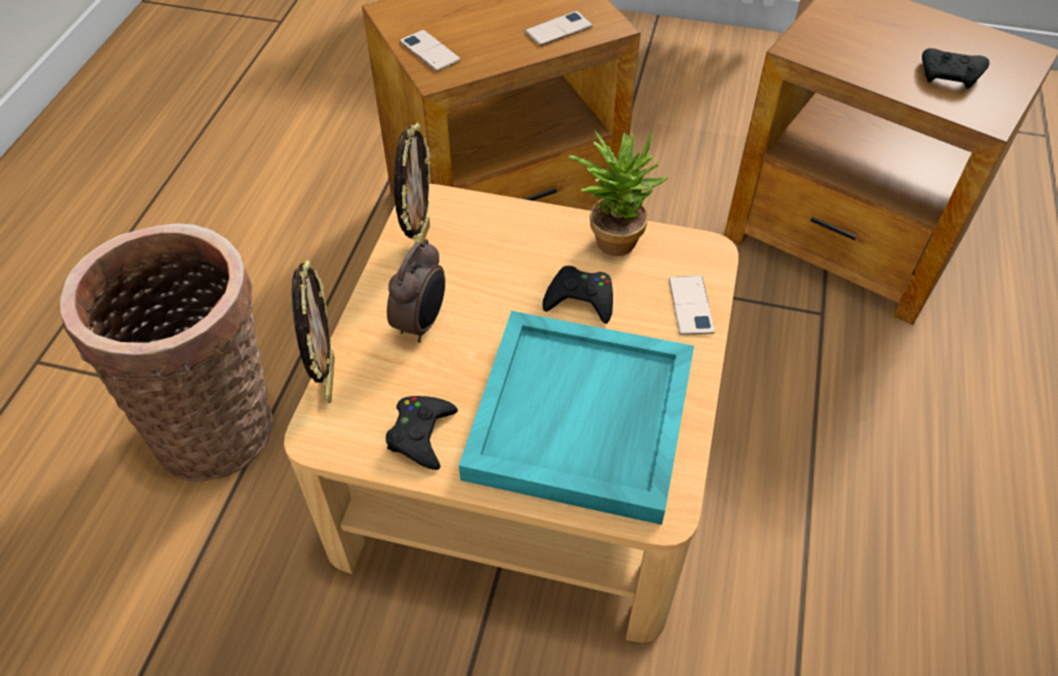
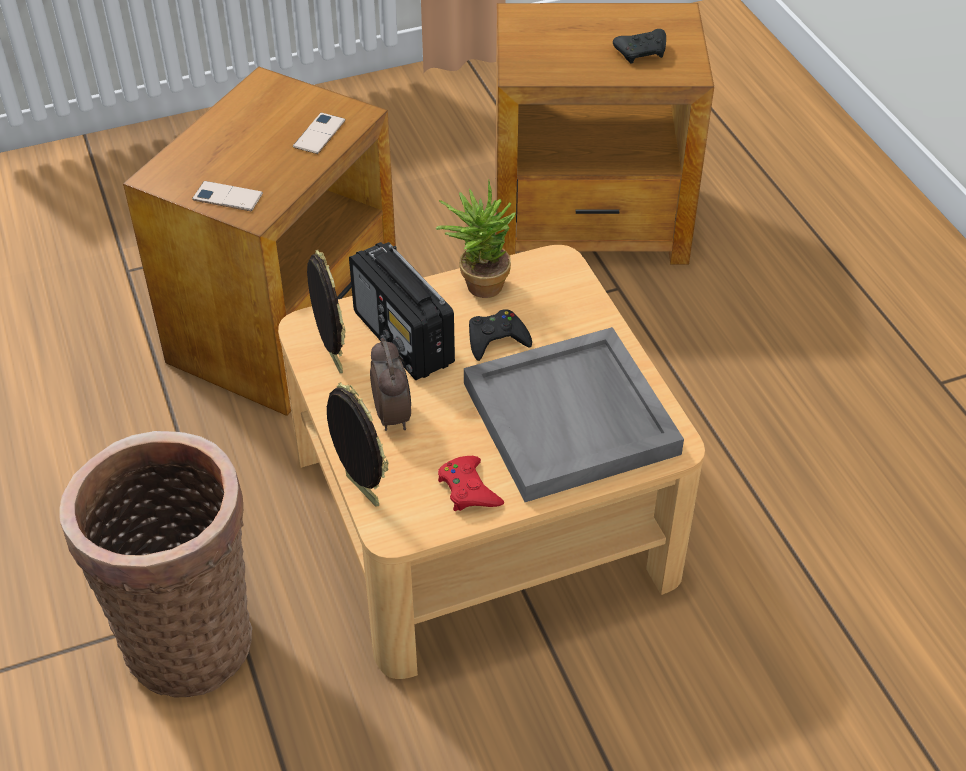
camera: 35 degrees left, 5 degrees down
black game controller [386,396,458,470] -> red game controller [438,456,504,511]
turquoise tray [459,311,694,525] -> grey tray [464,327,684,502]
phone [669,276,715,335] -> none
none -> radio [349,242,455,380]

